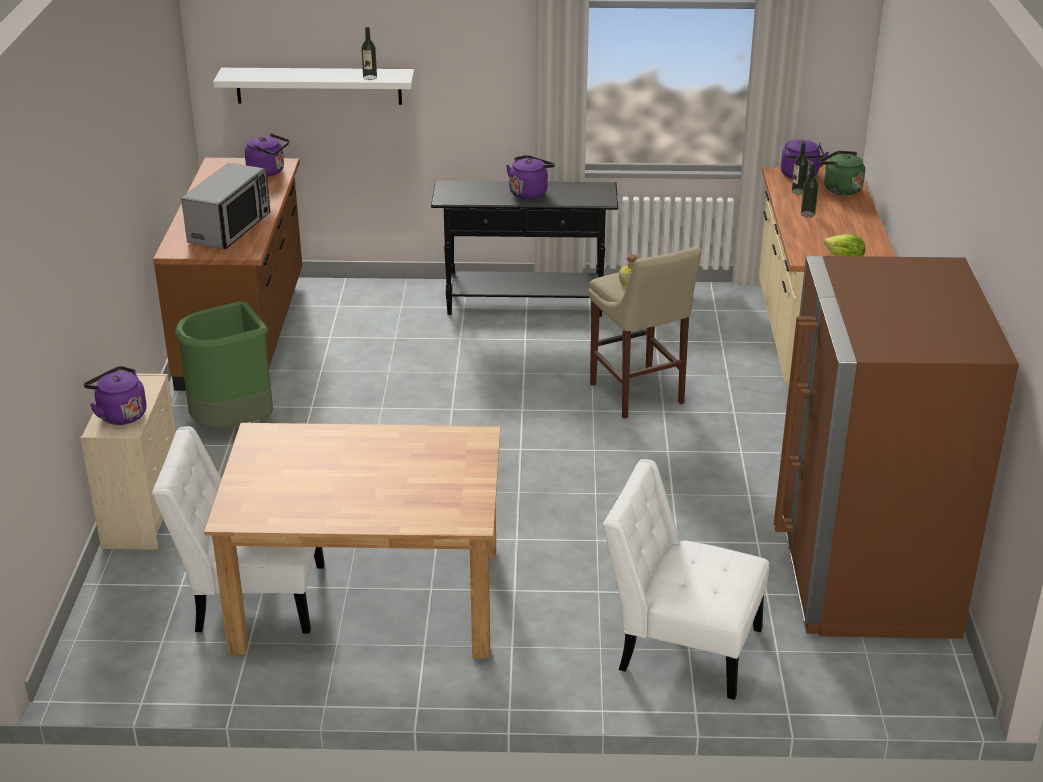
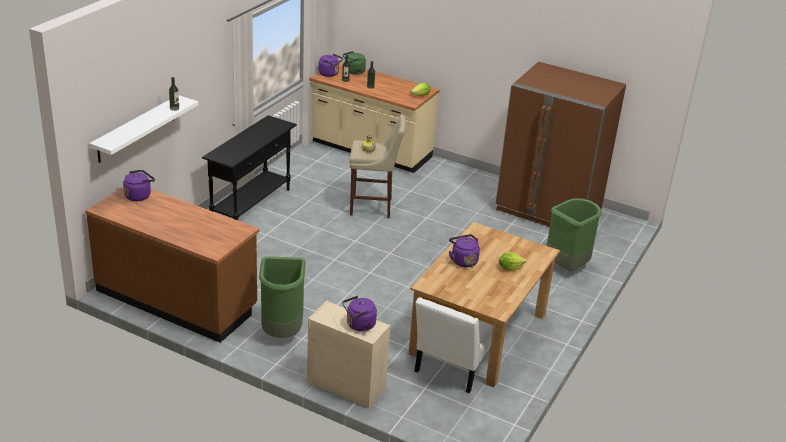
camera: 65 degrees left, 0 degrees up
microwave [181,163,271,249] -> none
purple kettle [506,155,555,199] -> purple kettle moved to [449,234,480,267]
white chair [603,459,769,700] -> green trash can [547,198,602,271]
none -> lettuce [499,252,526,271]

